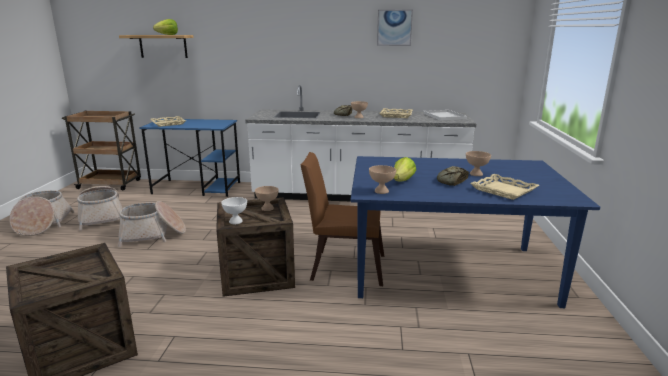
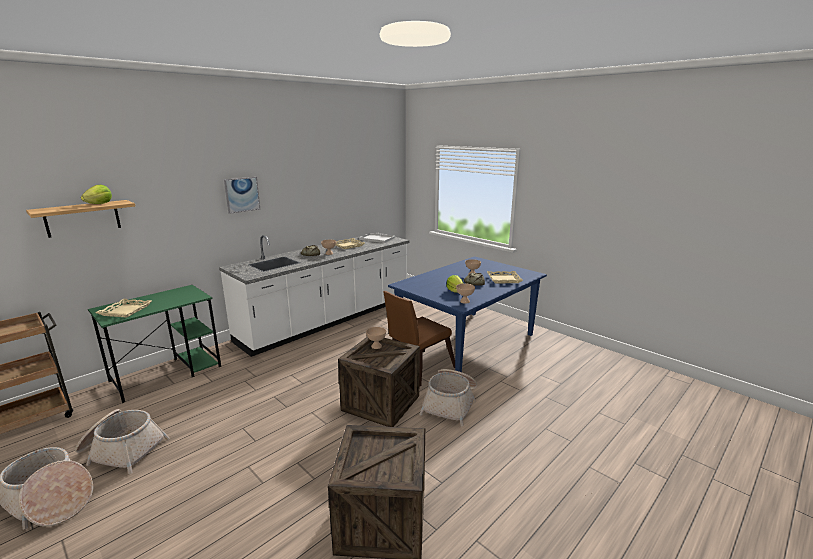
camera: 50 degrees left, 0 degrees up
basket [118,201,186,247] -> basket moved to [419,369,477,426]
blue desk [139,119,240,197] -> green desk [88,285,221,403]
white bowl [221,197,247,224] -> none
picture [377,10,413,46] -> picture moved to [224,177,260,214]

